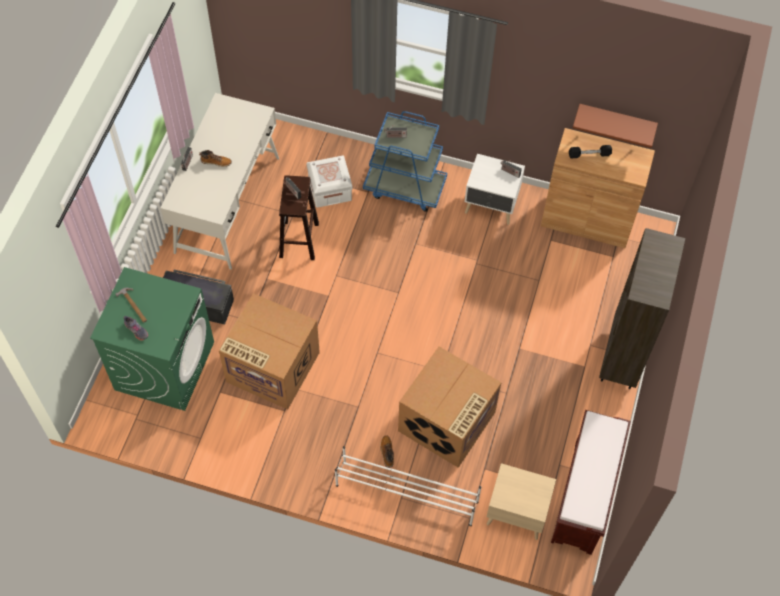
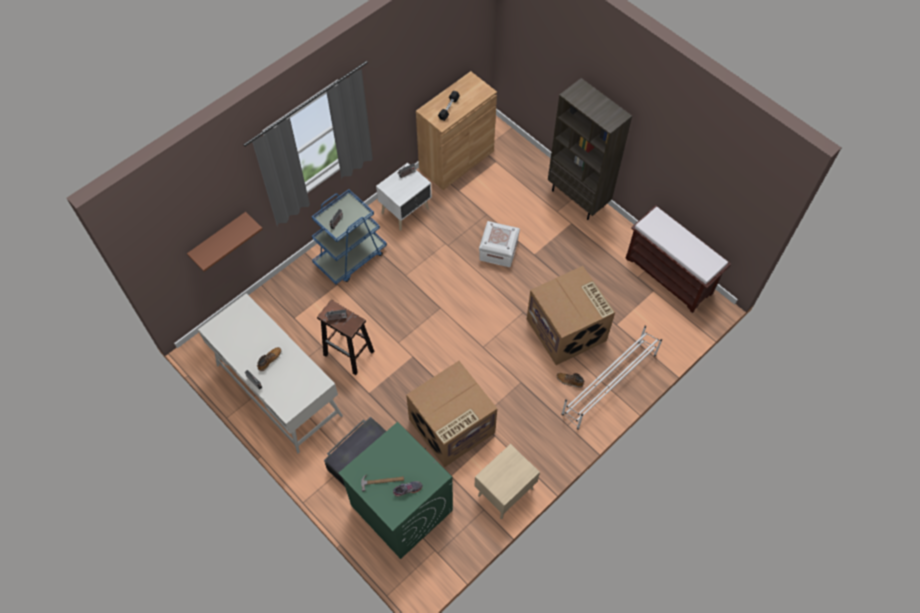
camera: 60 degrees left, 0 degrees up
white storage box [306,156,353,208] -> white storage box moved to [479,221,520,267]
beige nightstand [486,463,556,540] -> beige nightstand moved to [475,444,540,519]
brown shelf [573,104,658,148] -> brown shelf moved to [187,212,263,272]

